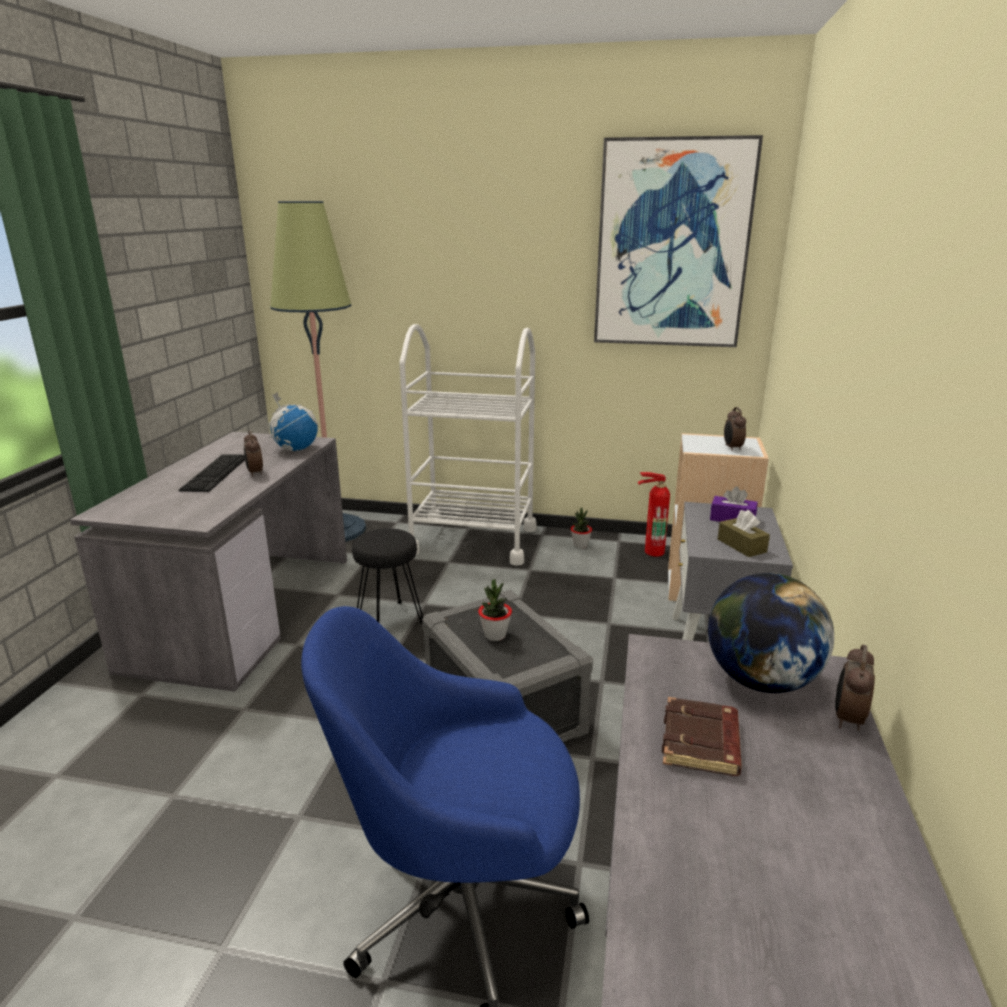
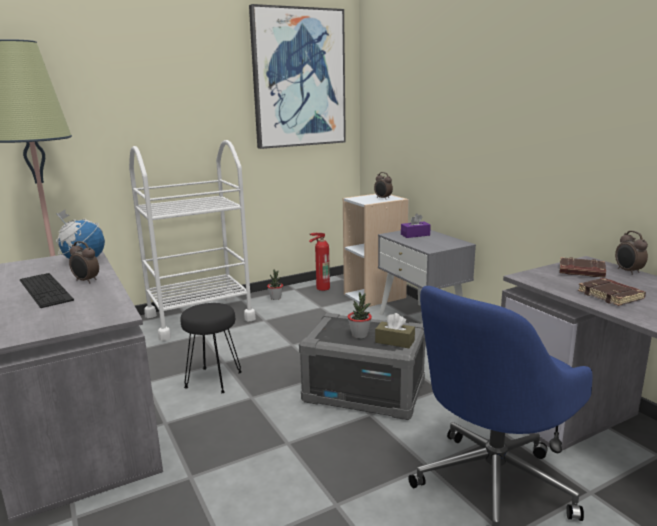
camera: 40 degrees left, 5 degrees down
globe [708,573,834,693] -> brown book [560,257,606,278]
brown tissue box [718,510,770,557] -> brown tissue box moved to [375,313,415,348]

